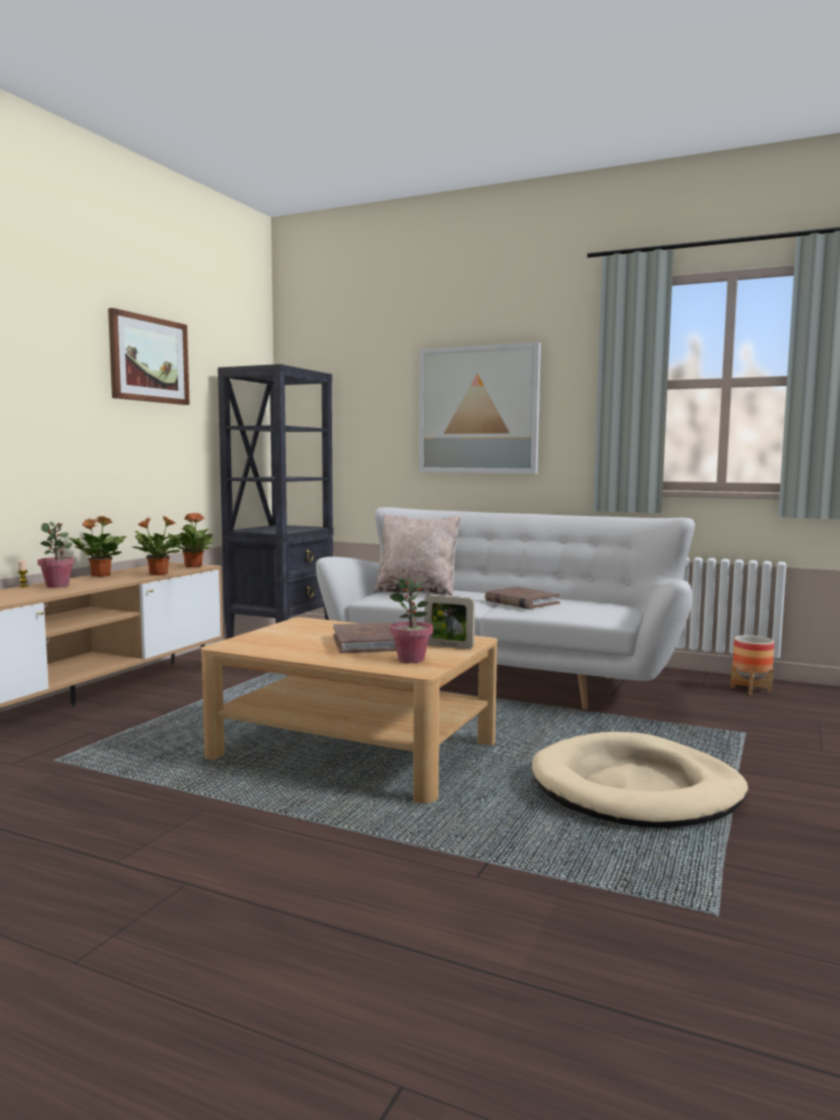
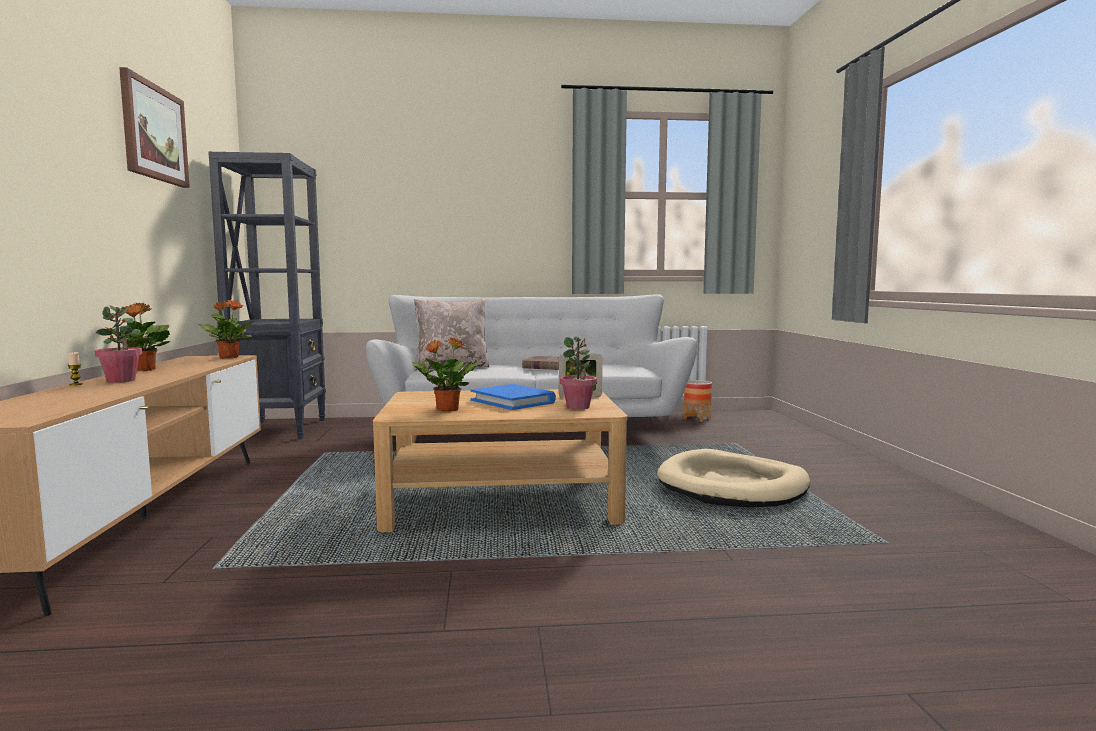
camera: 30 degrees left, 0 degrees up
potted plant [133,516,182,575] -> potted plant moved to [412,337,480,412]
brown book [333,622,397,653] -> blue book [471,384,556,410]
picture [419,342,541,474] -> none

